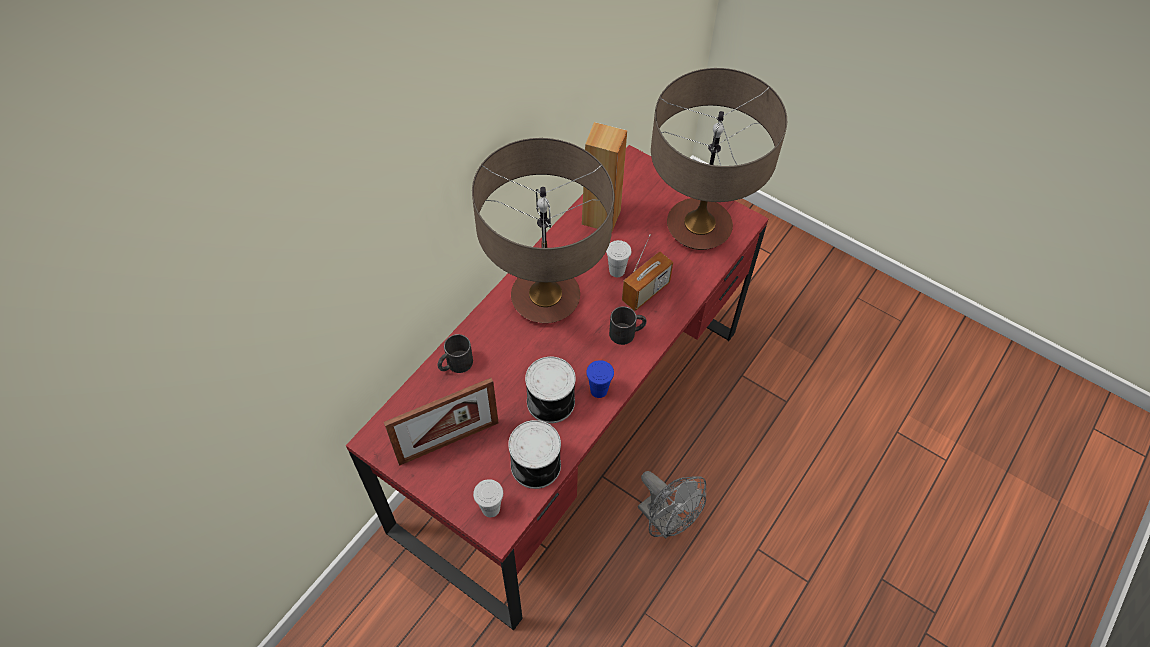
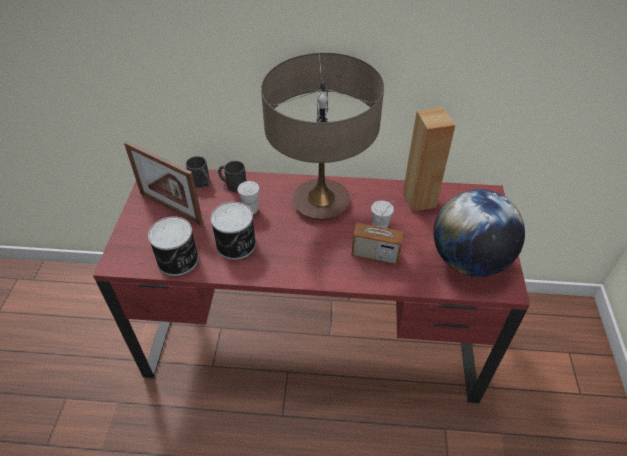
camera: 60 degrees right, 10 degrees down
white cup [473,479,503,517] -> white cup moved to [237,181,260,214]
blue cup [586,360,614,398] -> none
black mug [609,306,646,345] -> black mug moved to [186,156,210,188]
grey fan [638,471,706,539] -> none
table lamp [651,68,787,250] -> globe [434,189,525,277]

